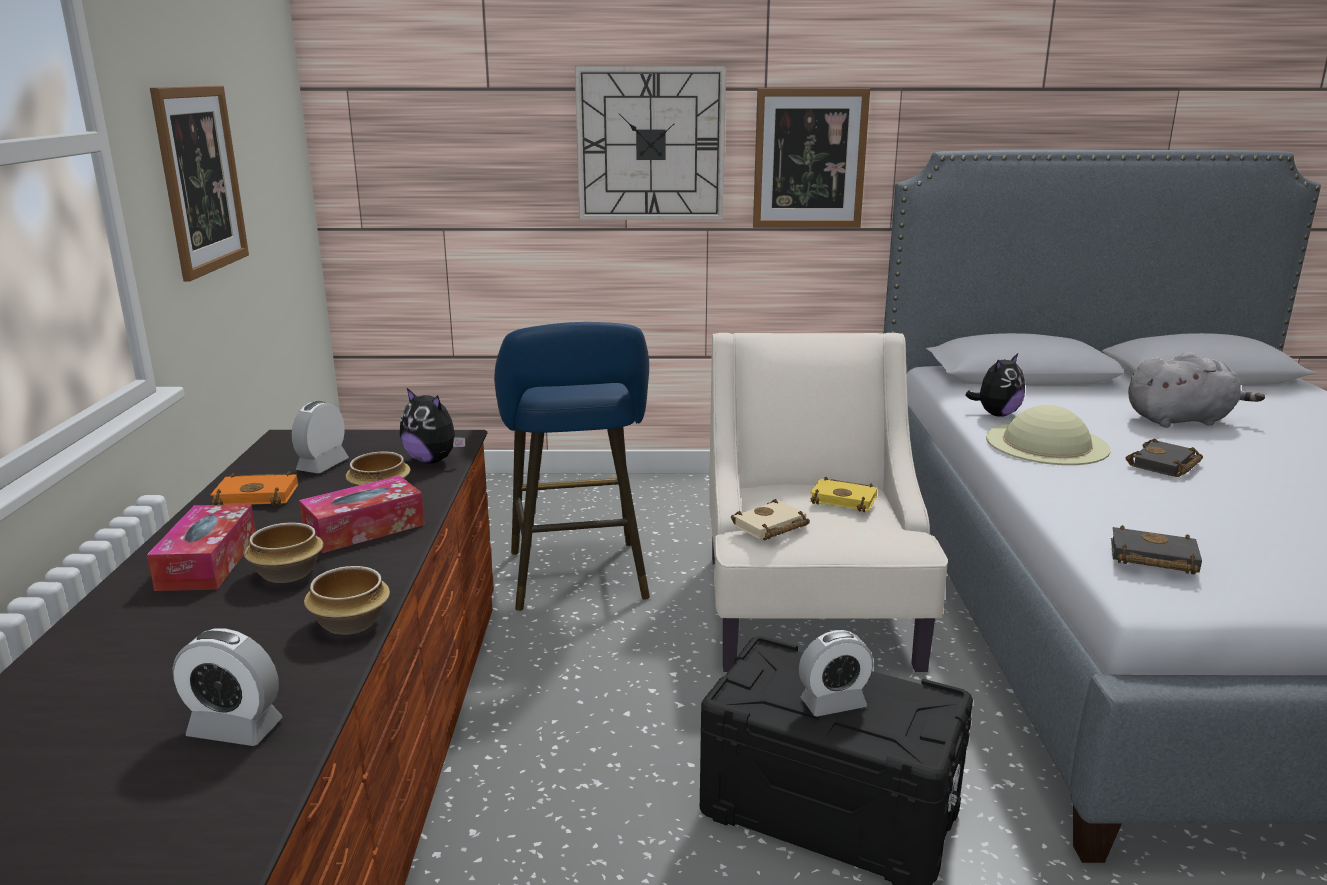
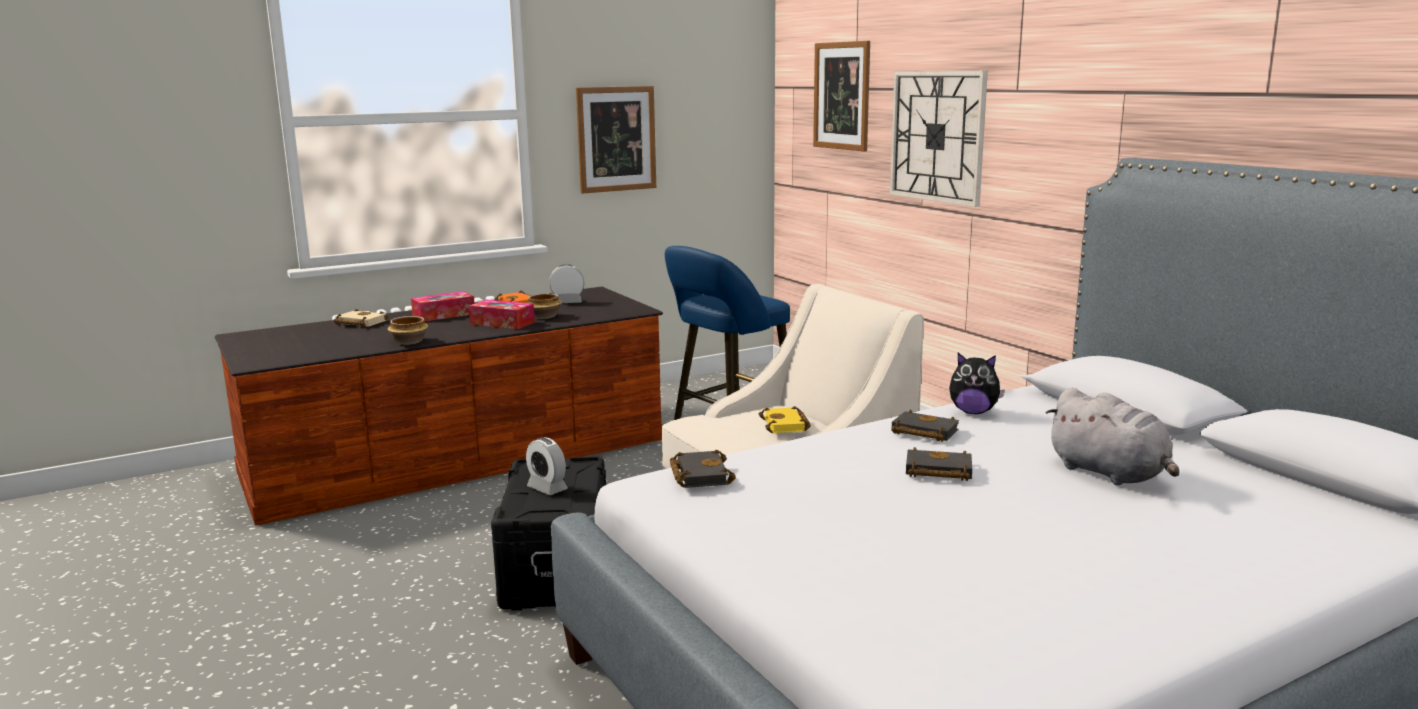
camera: 60 degrees right, 5 degrees down
alarm clock [172,628,283,746] -> none
bowl [244,522,324,583] -> none
plush toy [400,388,465,464] -> none
beige book [731,499,810,540] -> beige book moved to [333,309,388,327]
picture [753,88,870,228] -> picture moved to [813,41,870,151]
beige hat [986,405,1111,465] -> black book [891,410,959,442]

